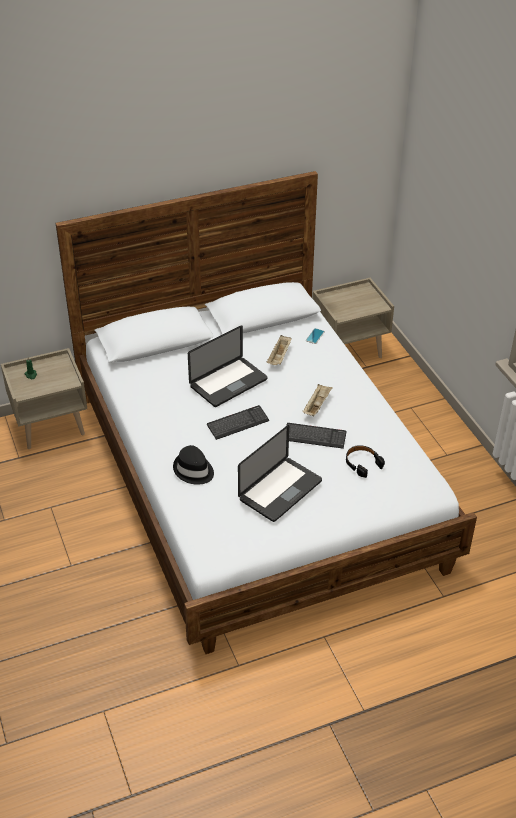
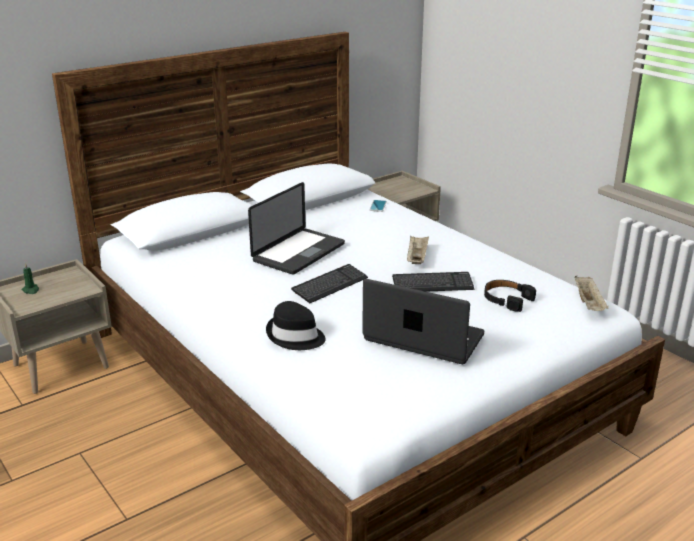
camera: 15 degrees left, 15 degrees down
laptop [238,425,322,522] -> laptop turned 90 degrees counterclockwise [362,279,484,364]
beige tray [267,335,292,365] -> beige tray moved to [575,276,609,311]

